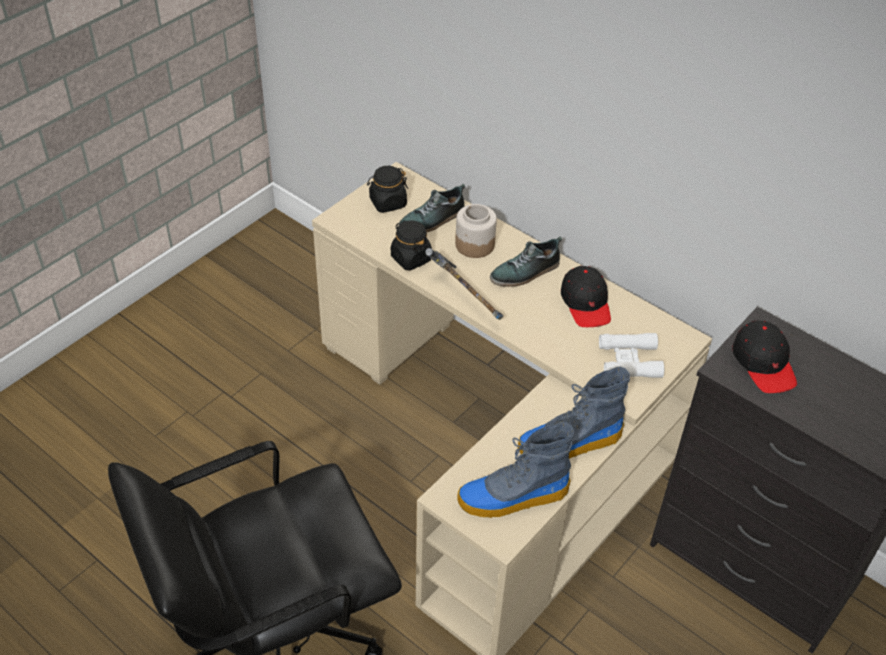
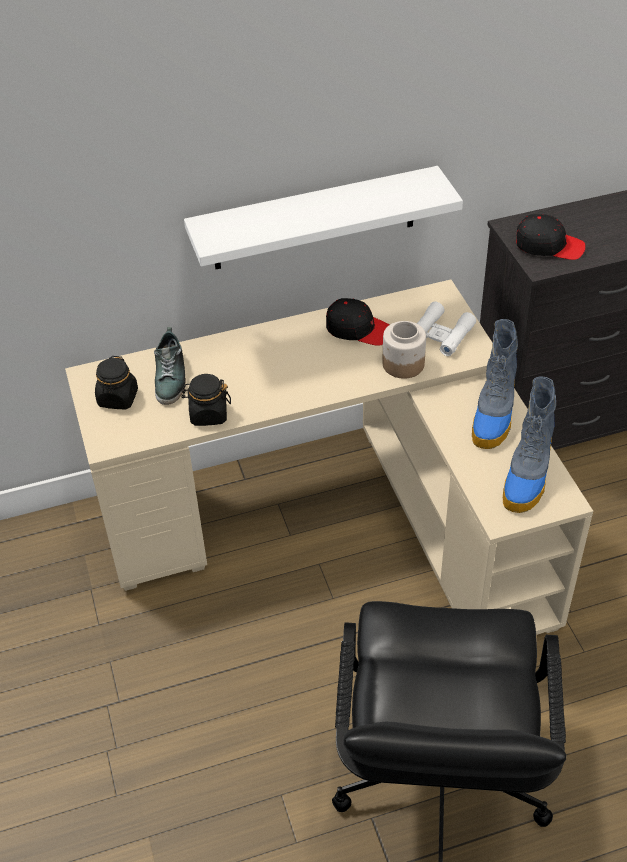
camera: 55 degrees left, 0 degrees up
hammer [425,248,503,320] -> none
jar [455,204,497,258] -> jar moved to [382,321,426,379]
shoe [490,237,562,287] -> none
none -> white shelf [184,166,463,269]

